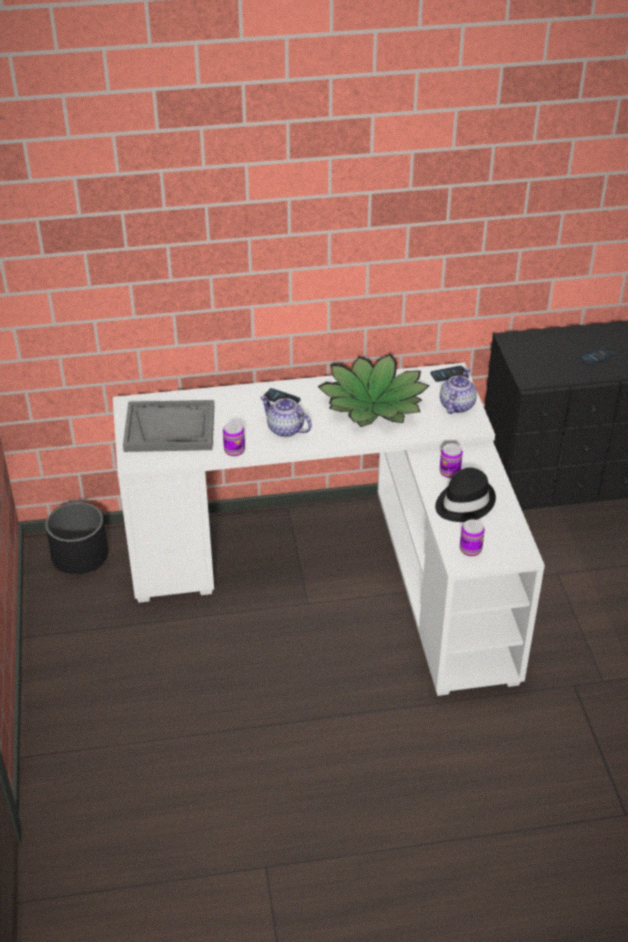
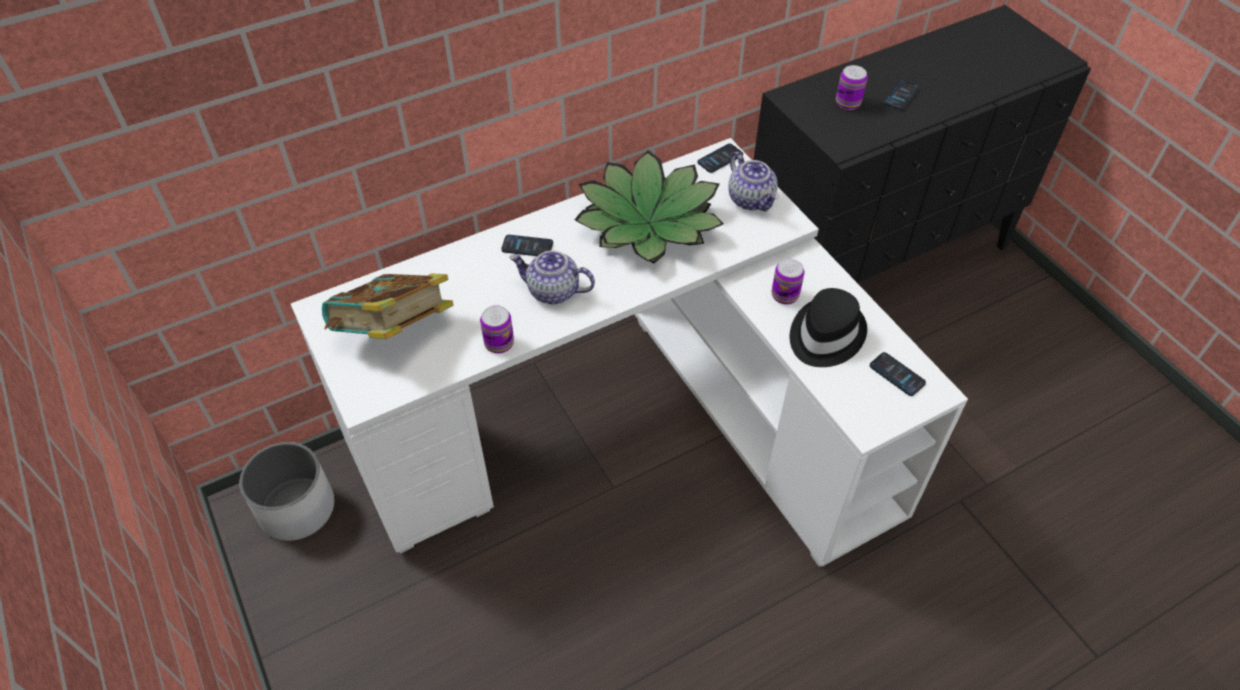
camera: 20 degrees left, 10 degrees up
black planter [46,502,108,575] -> white planter [239,442,334,541]
grey tray [123,400,214,452] -> book [322,273,453,339]
teapot [440,368,477,414] -> teapot turned 150 degrees clockwise [728,152,779,211]
can [460,519,485,557] -> can moved to [836,65,868,110]
none -> phone [869,352,926,396]

